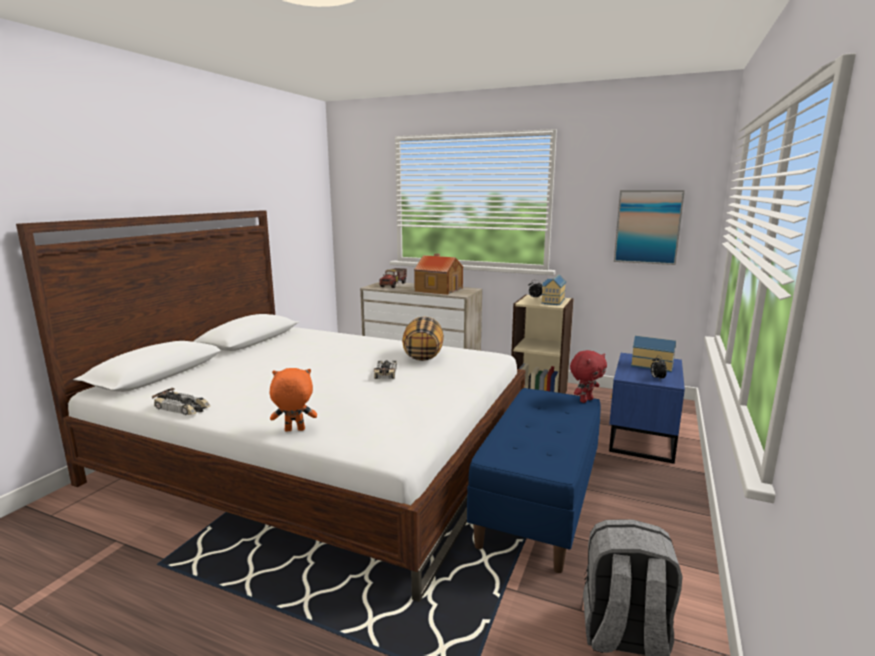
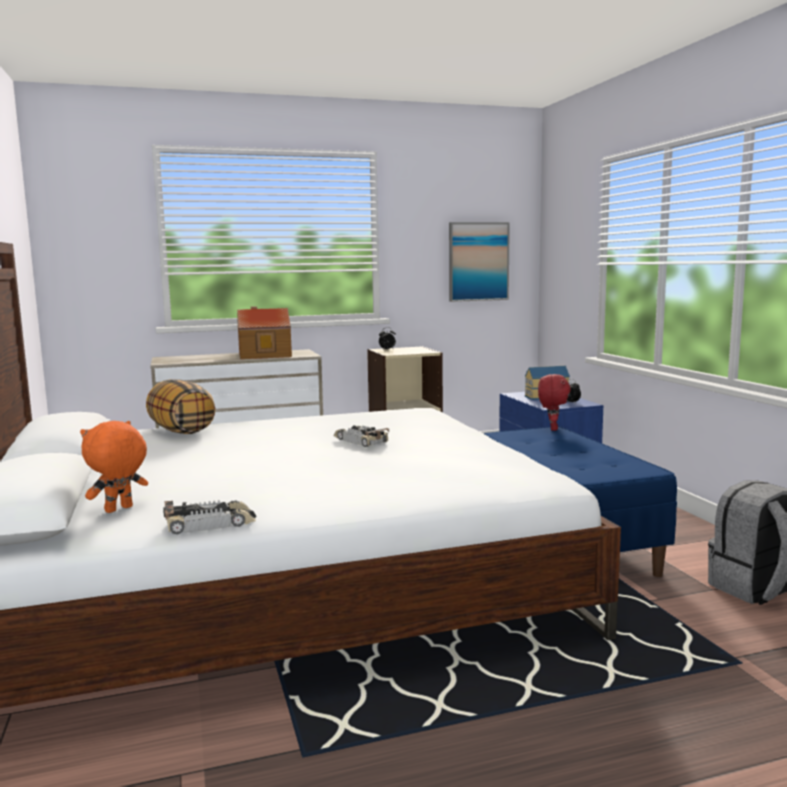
camera: 40 degrees left, 5 degrees down
orange plush toy [270,368,317,432] -> orange plush toy moved to [80,421,148,513]
toy truck [379,268,407,288] -> none
pillow [402,316,444,361] -> pillow moved to [146,379,215,434]
toy house [541,274,566,305] -> none

